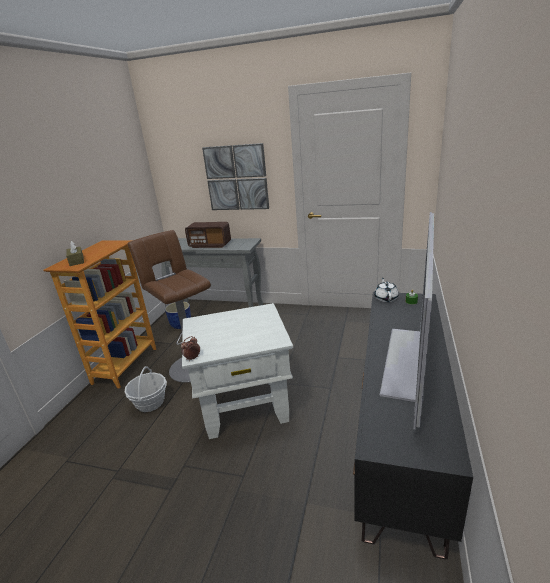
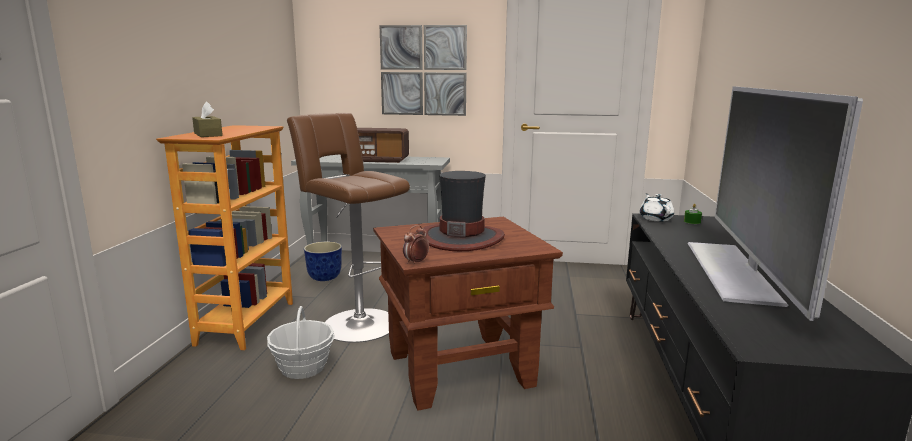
camera: 10 degrees left, 10 degrees down
white side table [182,303,293,439] -> brown side table [373,217,563,411]
none -> hat [424,171,505,251]

